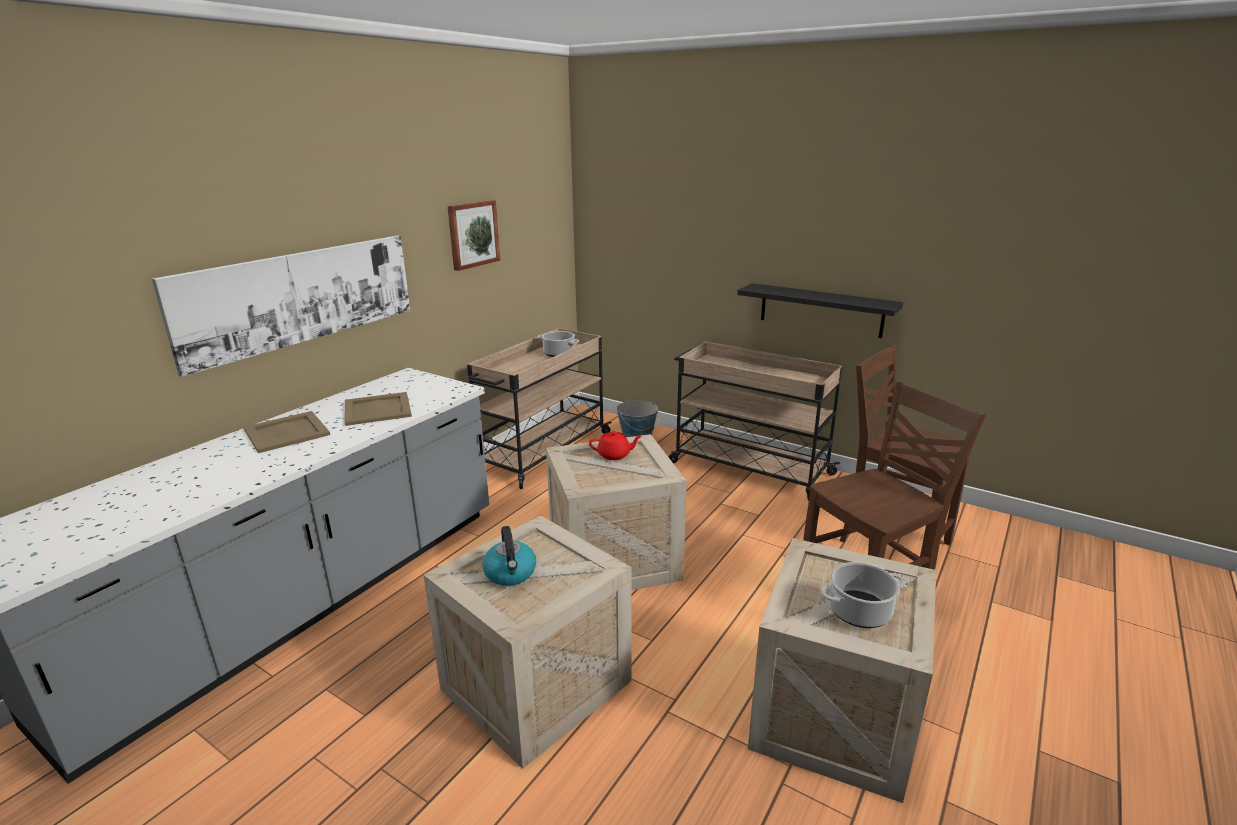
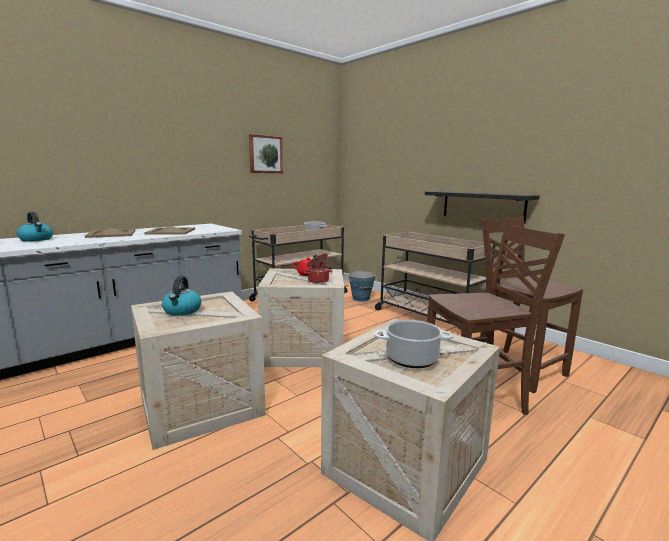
camera: 15 degrees right, 10 degrees down
picture [152,236,410,377] -> none
none -> kettle [17,212,53,241]
none -> cooking pot [304,254,333,283]

